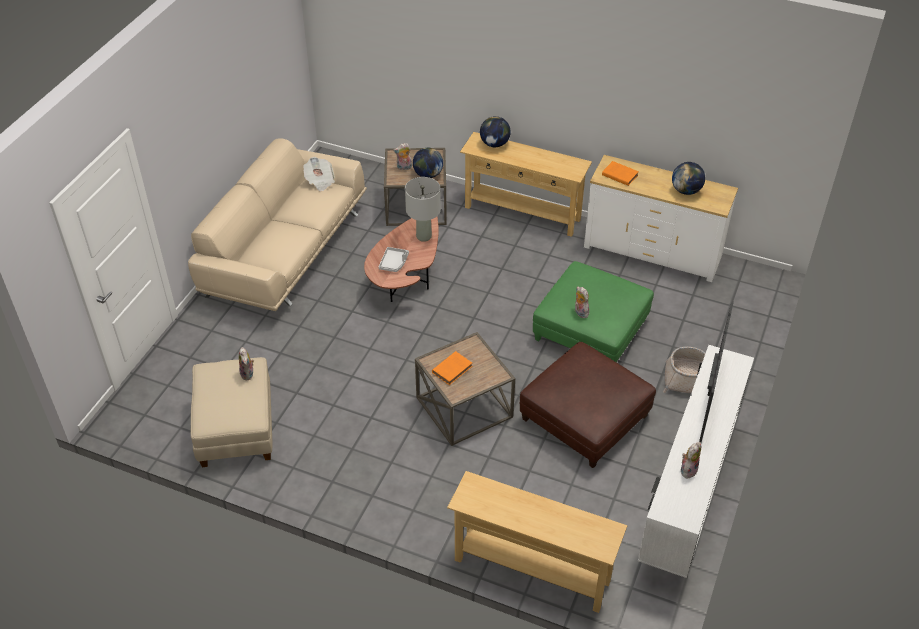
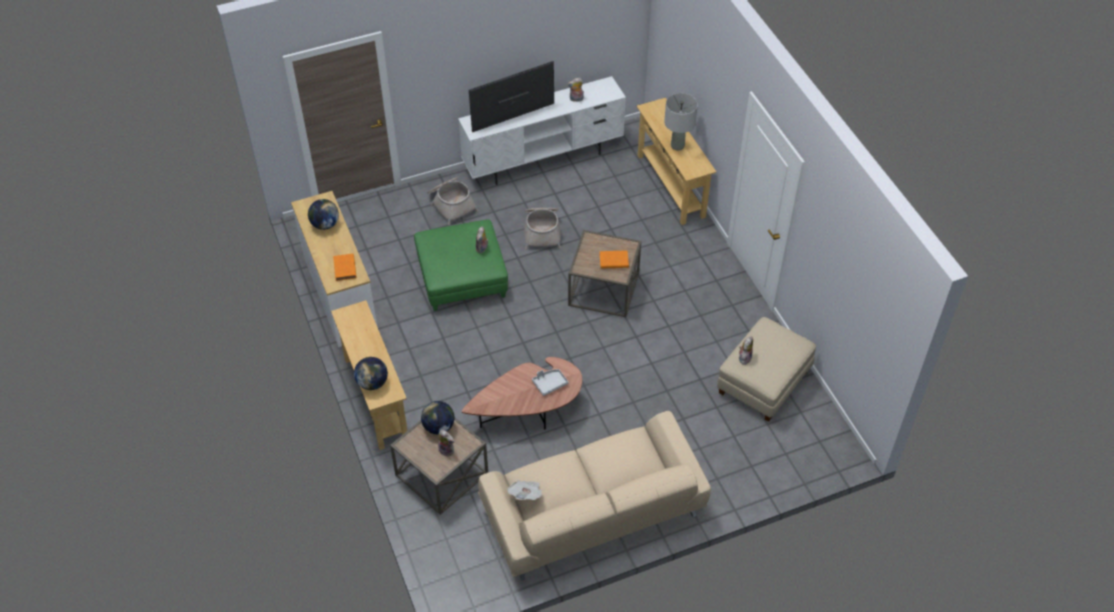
camera: 135 degrees left, 5 degrees up
grey table lamp [405,177,441,242] -> grey table lamp moved to [664,93,698,151]
brown ottoman [520,342,656,468] -> basket [524,208,561,250]

